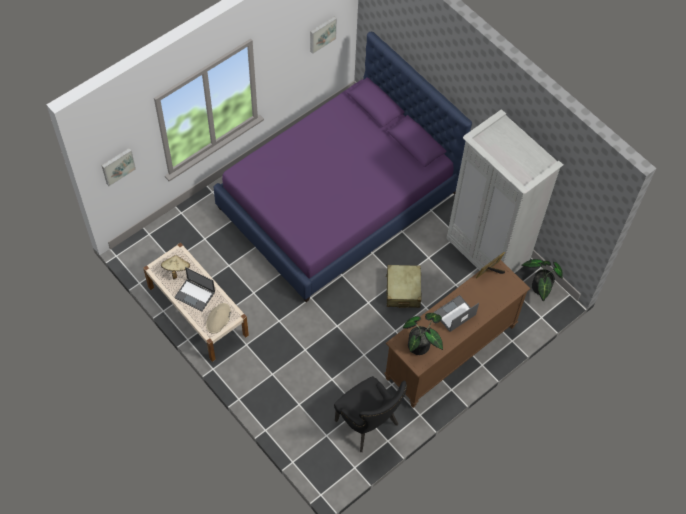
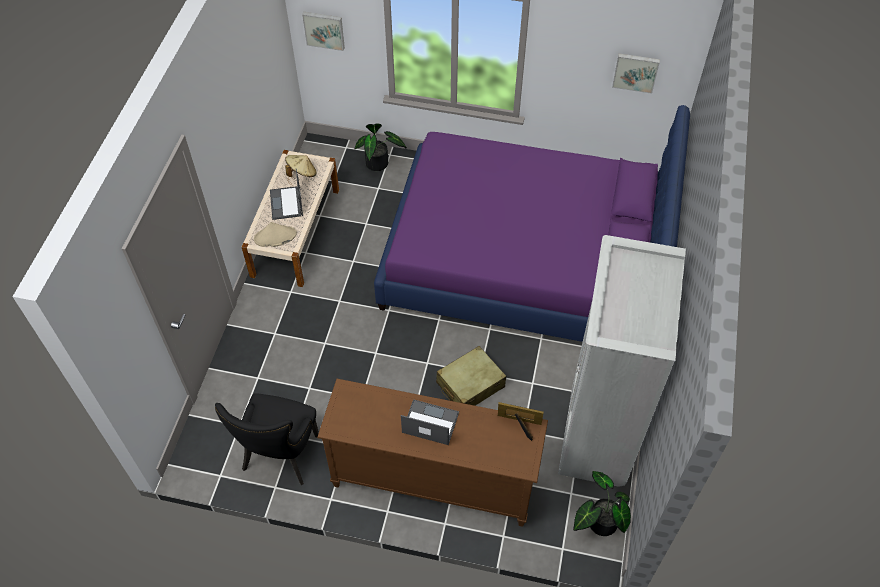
camera: 55 degrees right, 5 degrees down
potted plant [403,313,443,355] -> potted plant moved to [354,124,407,171]

